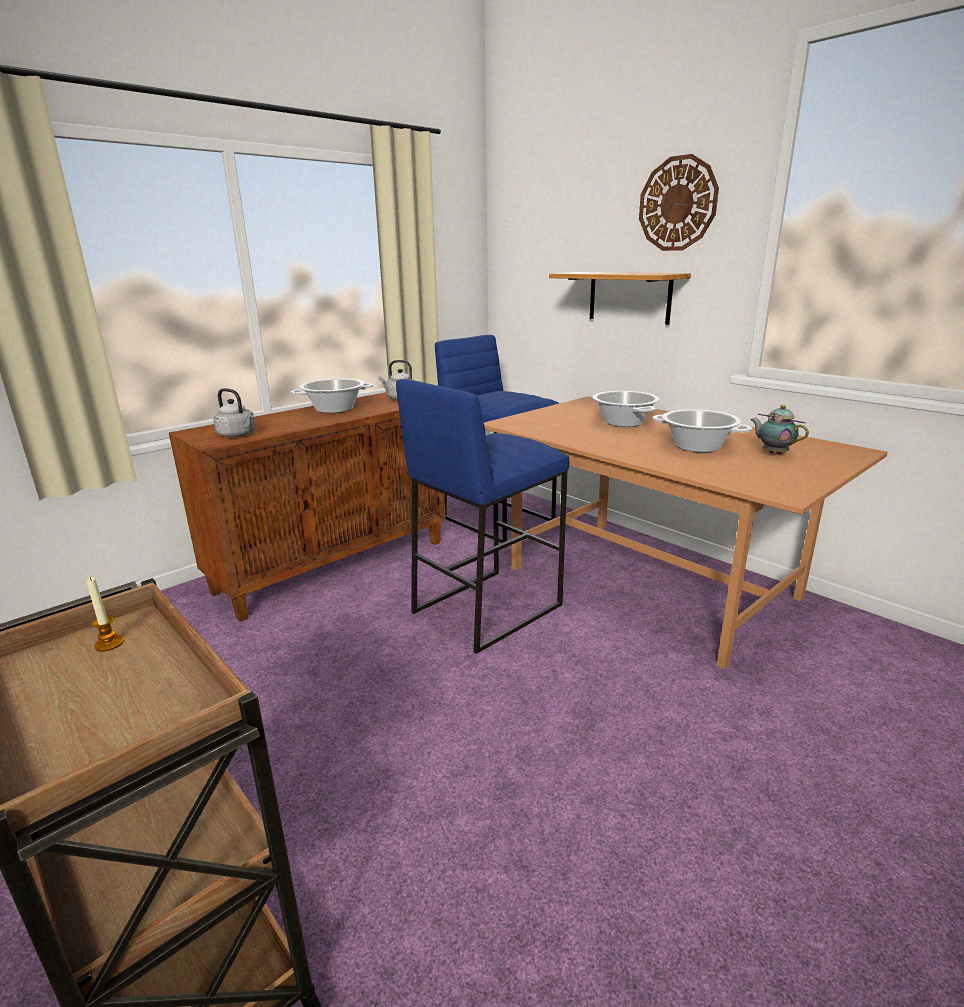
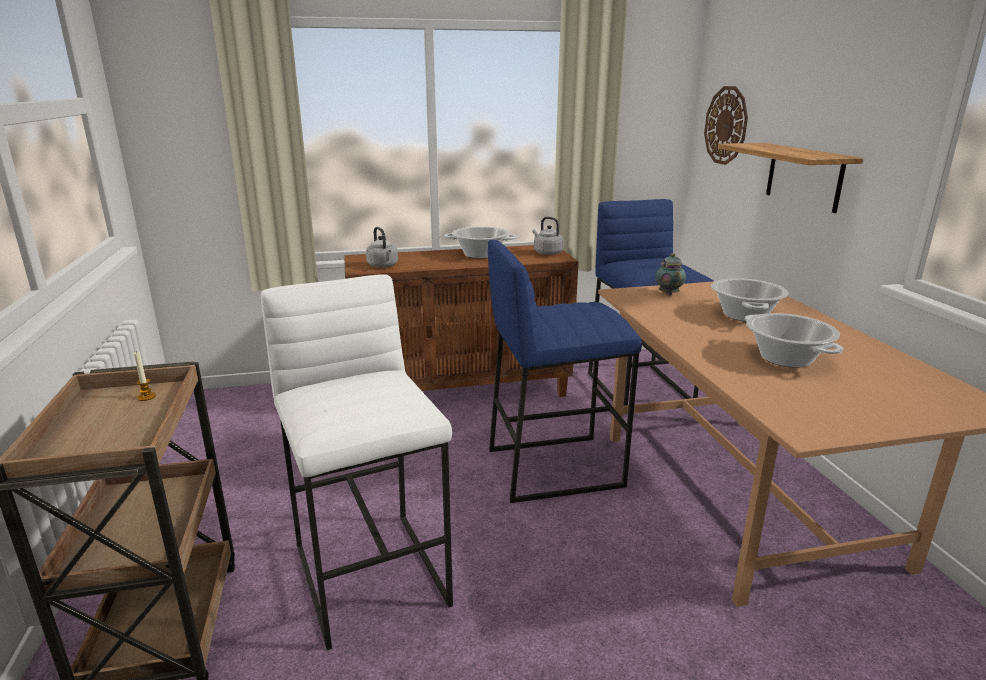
camera: 30 degrees right, 0 degrees up
wall clock [639,154,719,251] -> wall clock moved to [704,86,748,165]
teapot [750,405,809,455] -> teapot moved to [655,253,686,295]
none -> white stool [261,274,453,650]

